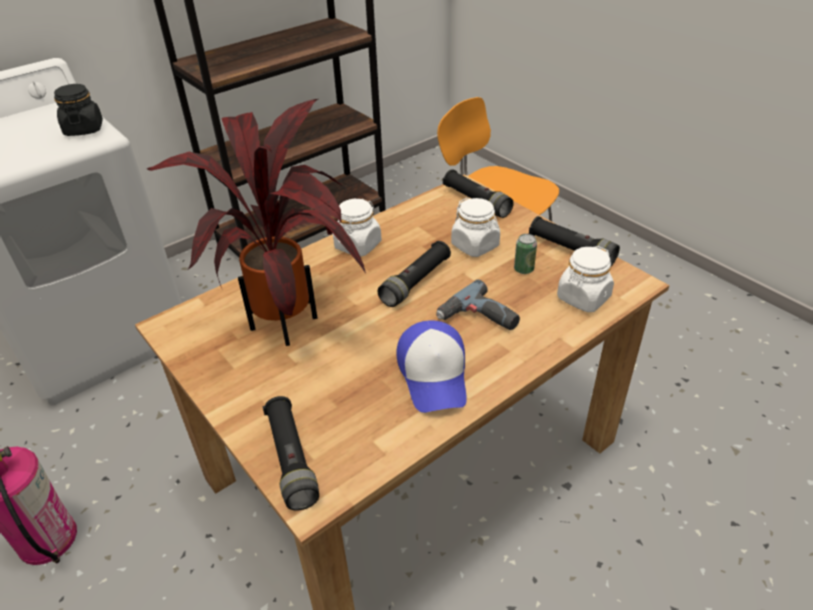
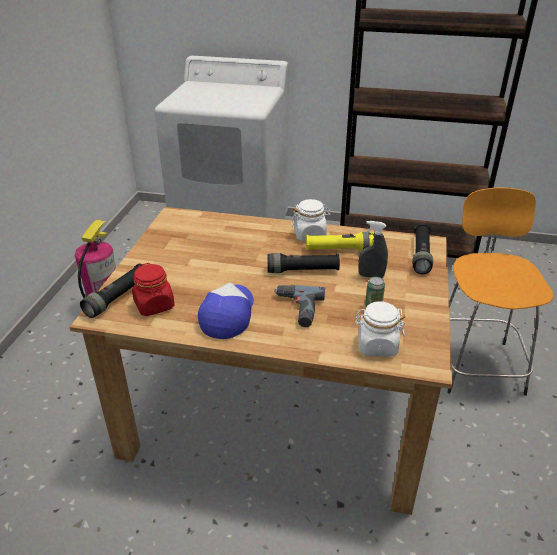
camera: 50 degrees right, 5 degrees down
black jar [54,84,103,136] -> none
potted plant [147,99,366,346] -> none
cap [396,320,467,413] -> cap turned 150 degrees clockwise [198,283,254,339]
white jar [451,198,500,257] -> grey spray bottle [359,221,388,278]
black flashlight [529,216,620,266] -> none
none -> red jar [132,263,175,316]
none -> yellow flashlight [306,232,374,251]

